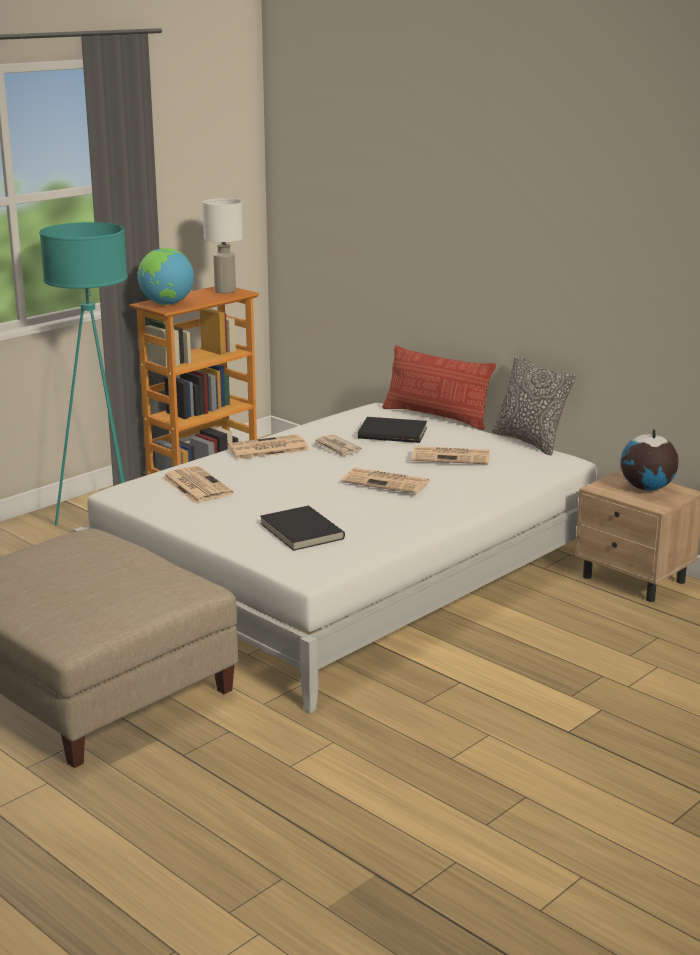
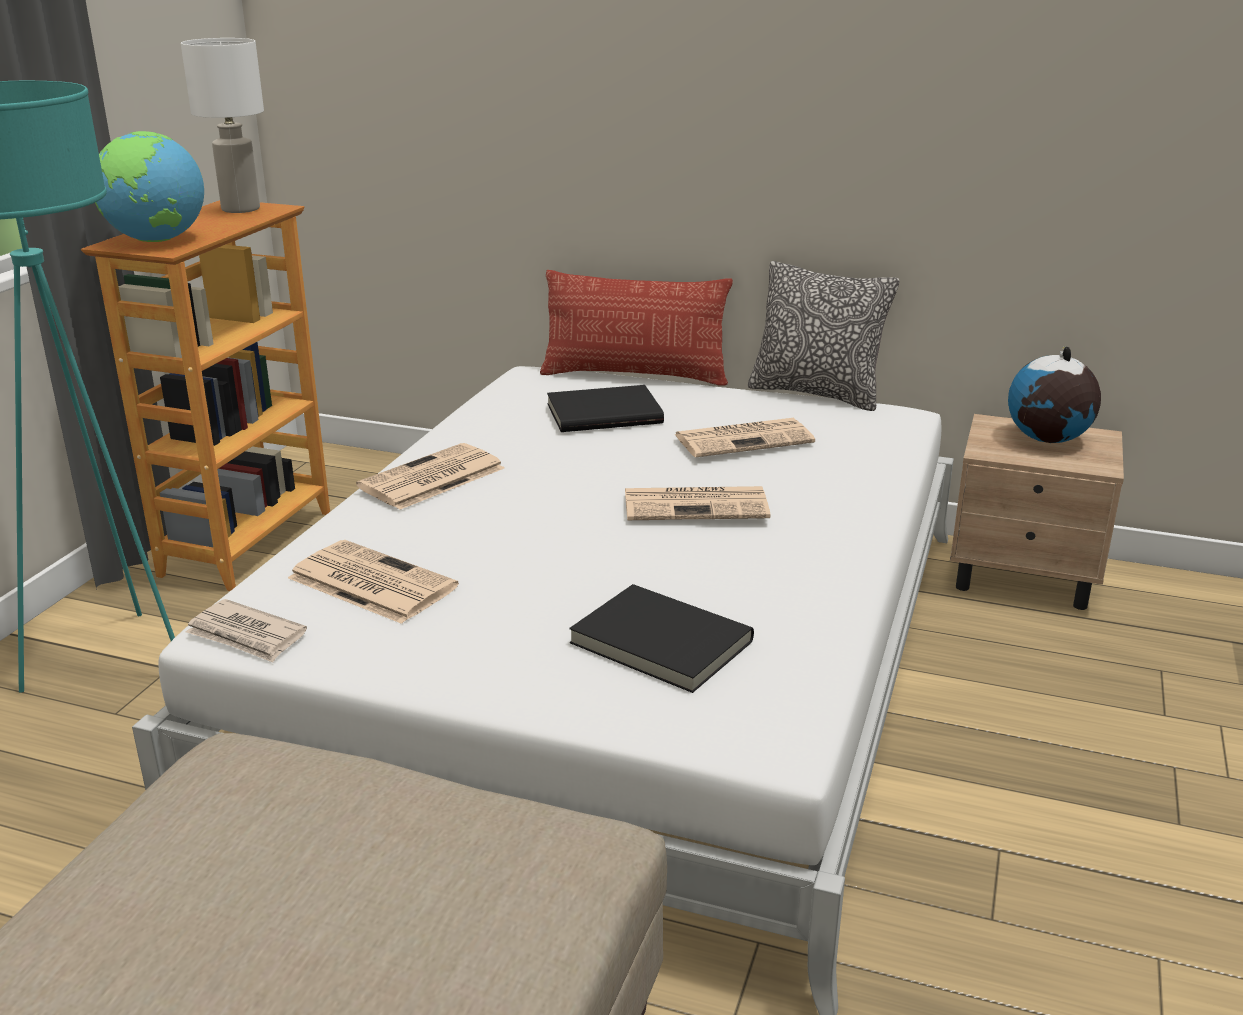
camera: 25 degrees left, 5 degrees up
newspaper [313,435,362,458] -> newspaper moved to [186,599,307,662]

